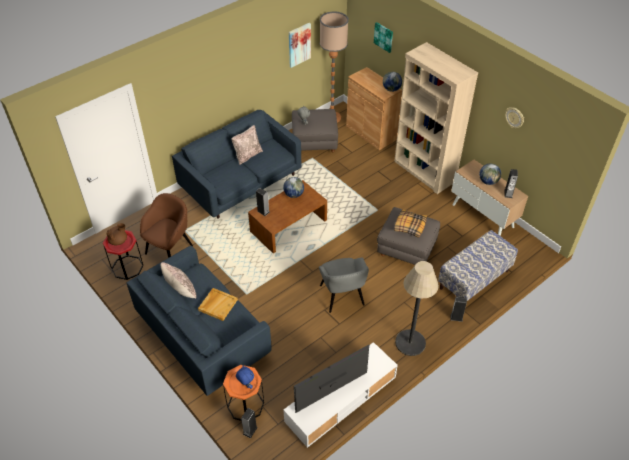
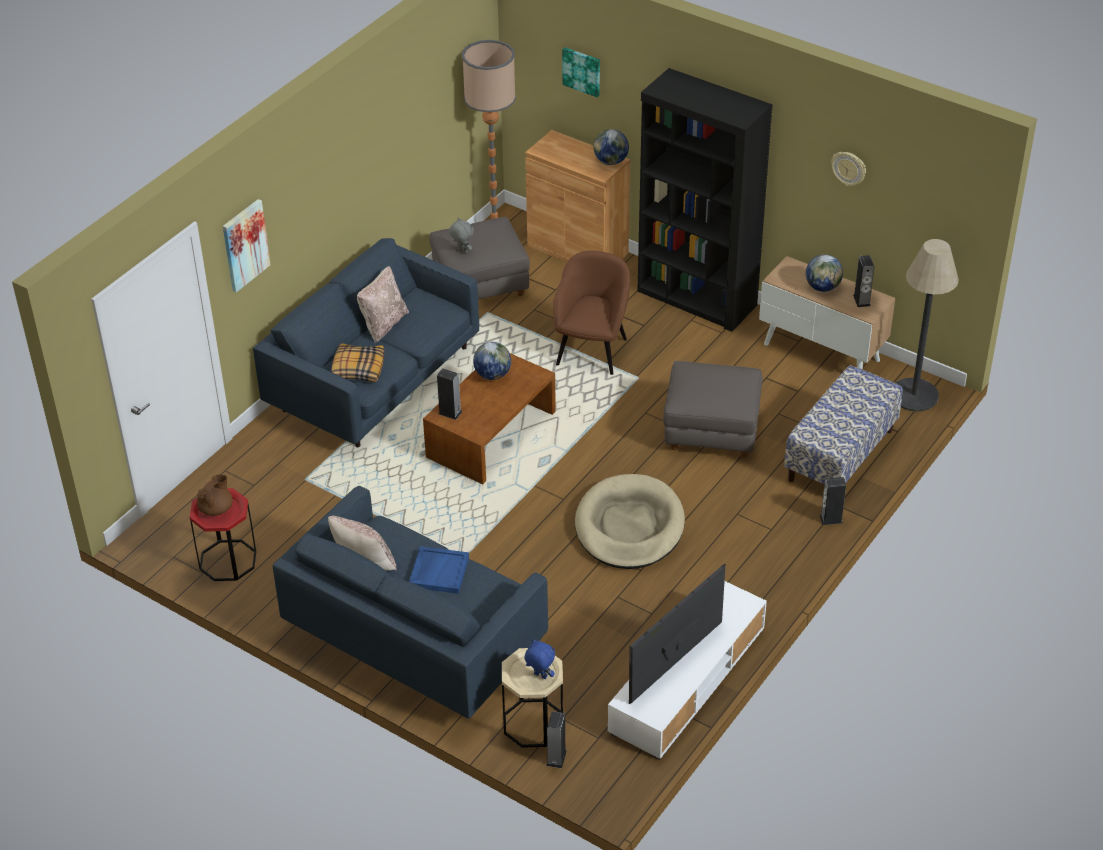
camera: 15 degrees left, 5 degrees down
brown armchair [140,193,193,258] -> brown armchair moved to [553,251,630,375]
beige tray [198,288,238,321] -> blue tray [409,546,469,594]
orange side table [223,365,264,421] -> beige side table [502,648,563,748]
picture [289,23,311,68] -> picture moved to [223,199,270,292]
grey armchair [319,257,369,313] -> beige dog bed [575,474,685,569]
beige bookcase [394,42,478,194] -> black bookcase [638,68,773,332]
pillow [394,209,427,238] -> pillow moved to [331,343,384,383]
floor lamp [395,261,439,356] -> floor lamp moved to [895,239,959,411]

